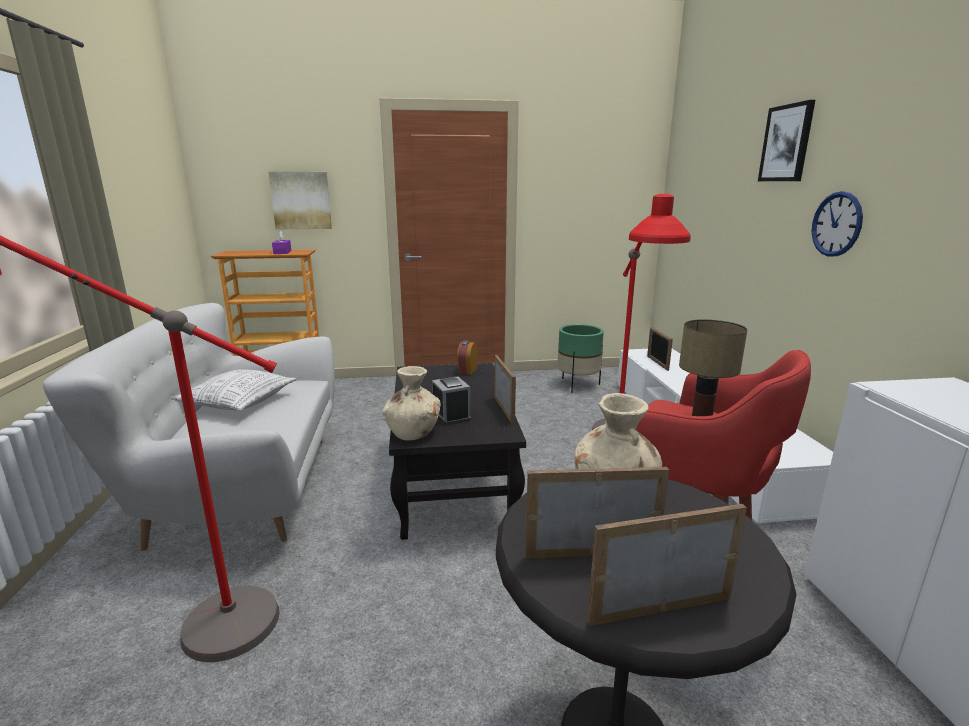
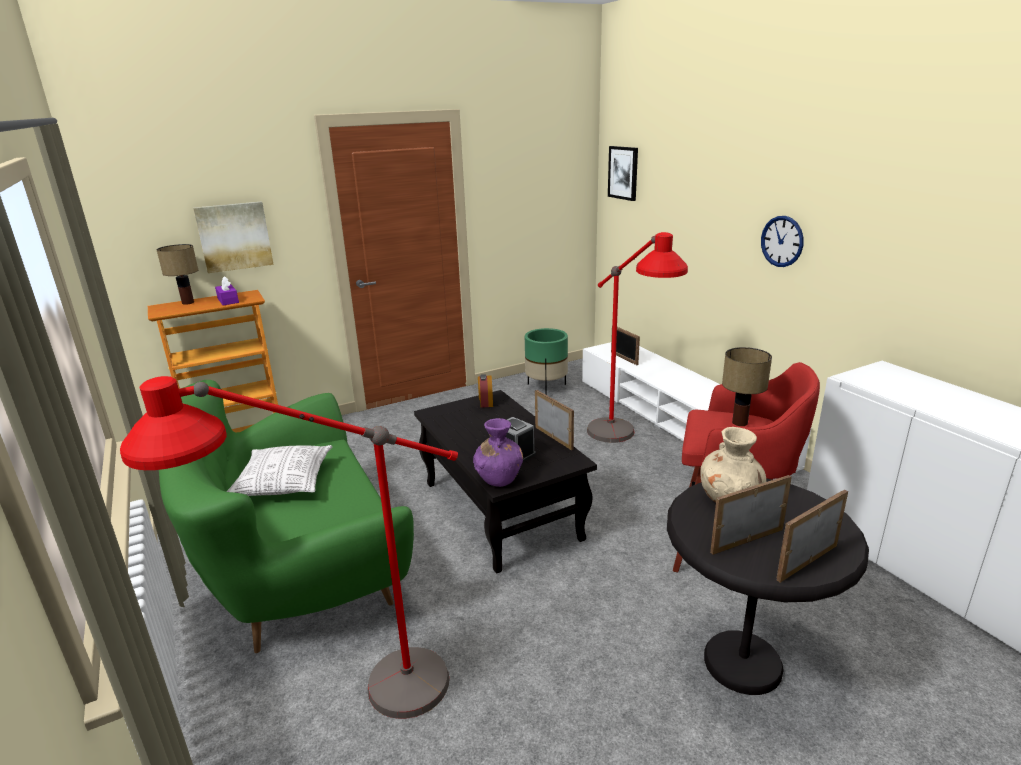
camera: 20 degrees left, 5 degrees up
white sofa [43,303,335,551] -> green sofa [159,380,414,653]
beige vase [382,366,441,441] -> purple vase [473,418,523,487]
picture [758,100,815,181] -> picture moved to [608,146,638,201]
none -> table lamp [156,244,198,305]

